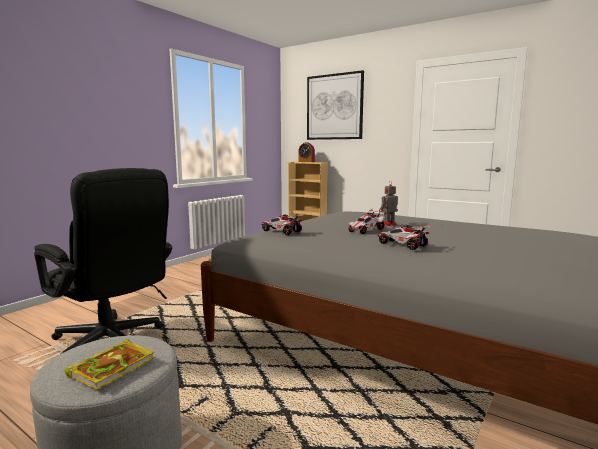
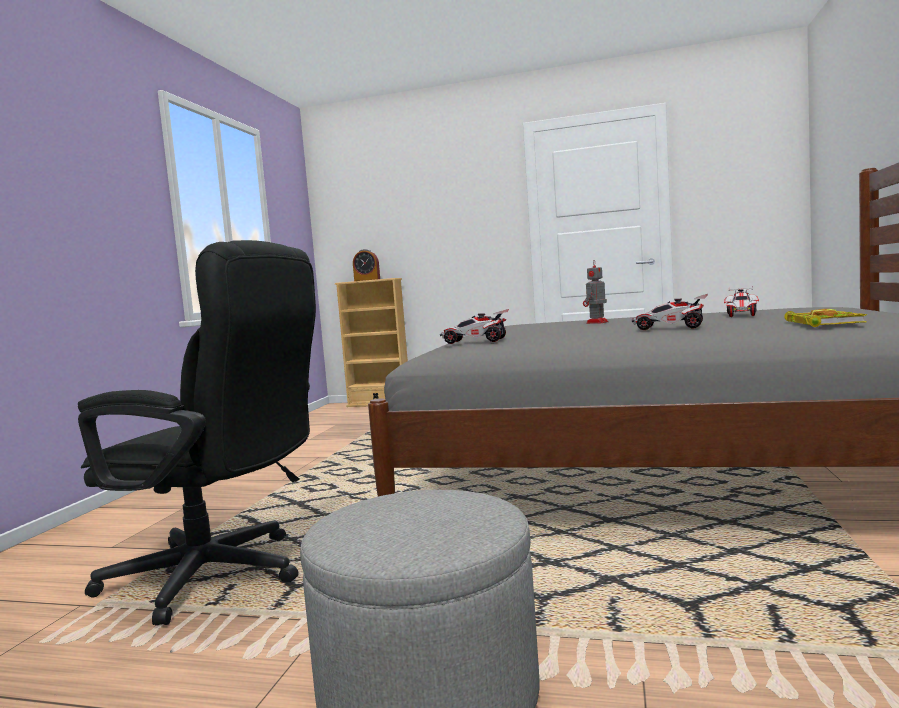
camera: 20 degrees left, 5 degrees down
book [65,339,155,390] -> book moved to [784,309,867,327]
picture [307,70,364,140] -> none
toy car [348,209,386,234] -> toy car moved to [724,286,759,317]

